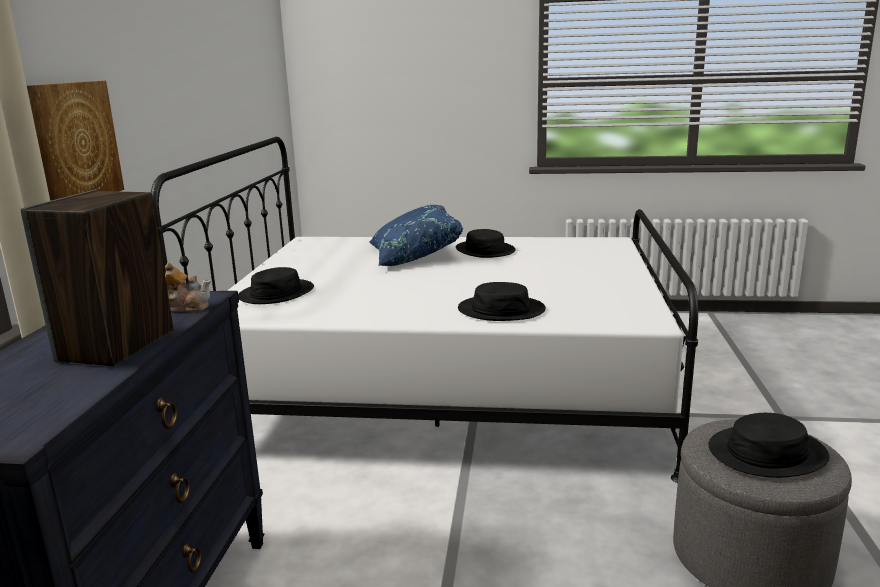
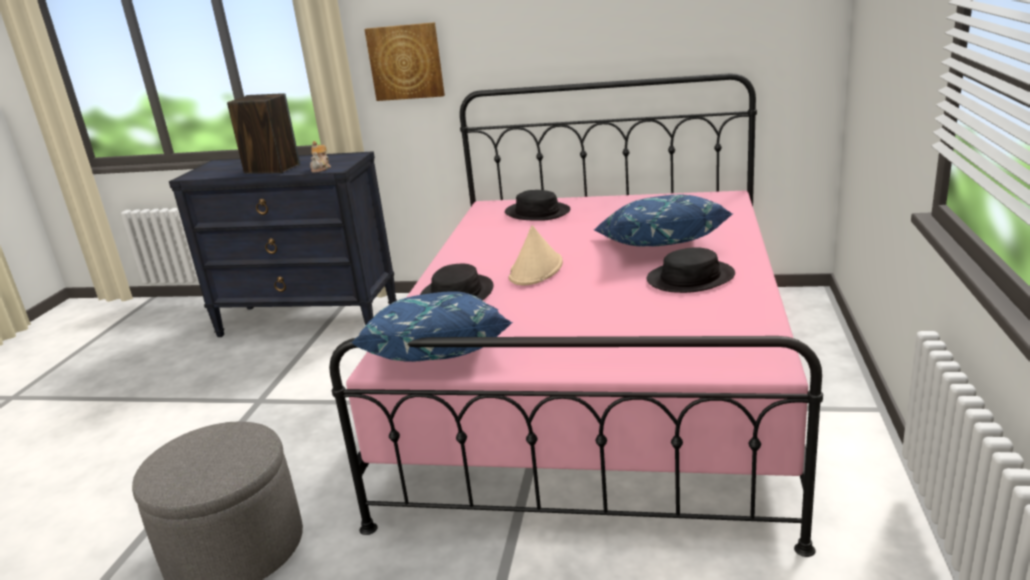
camera: 95 degrees right, 5 degrees up
white bed [151,137,698,483] -> pink bed [329,73,823,557]
black hat [708,413,830,478] -> none
none -> blue pillow [350,291,513,362]
none -> beige hat [508,225,563,285]

